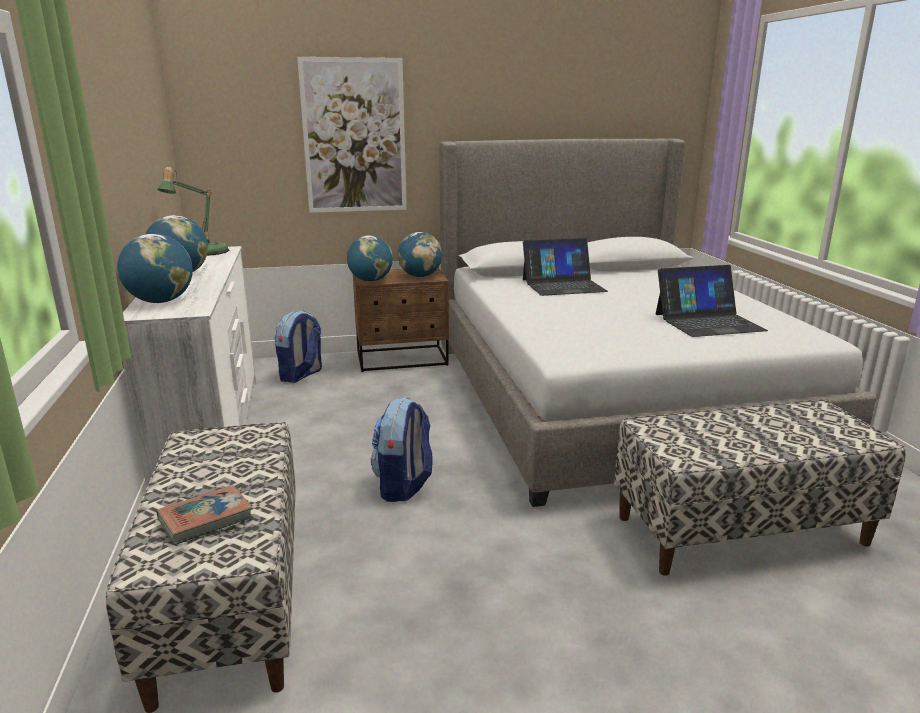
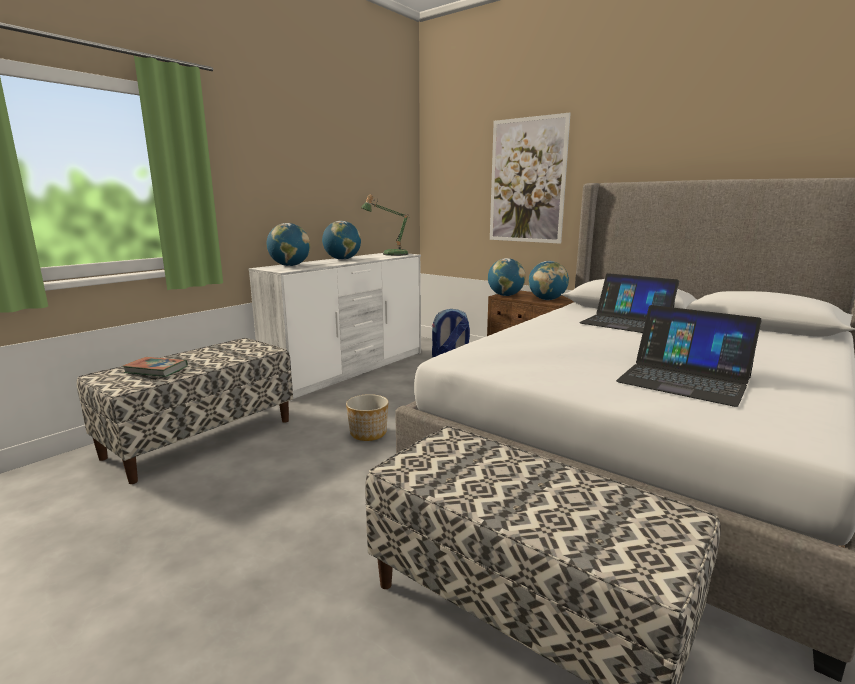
camera: 50 degrees right, 5 degrees down
backpack [371,397,432,502] -> planter [346,394,389,441]

